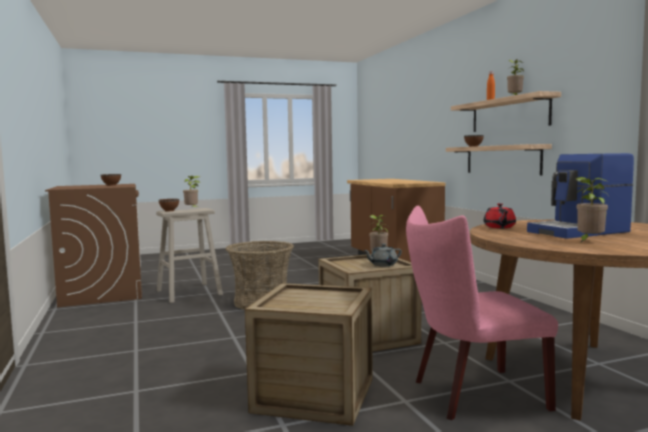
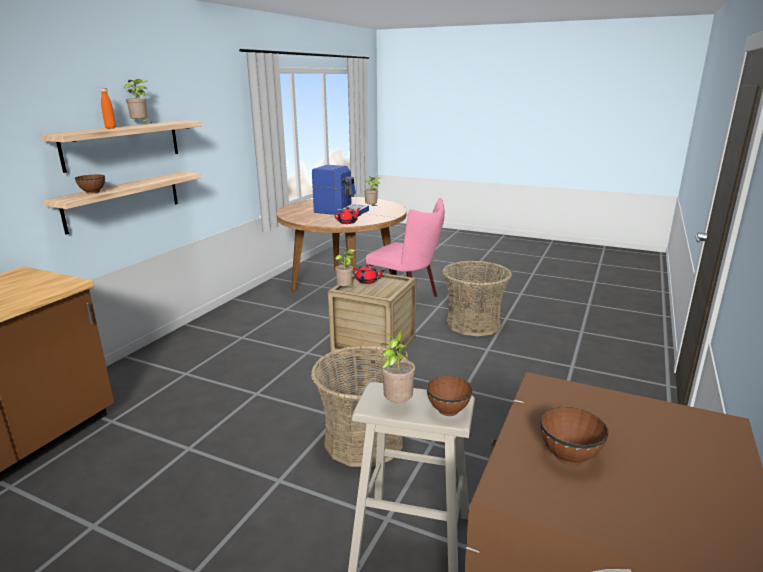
camera: 135 degrees left, 15 degrees up
crate [245,283,373,426] -> basket [442,260,512,336]
grey teapot [363,244,402,267] -> red teapot [353,264,385,284]

